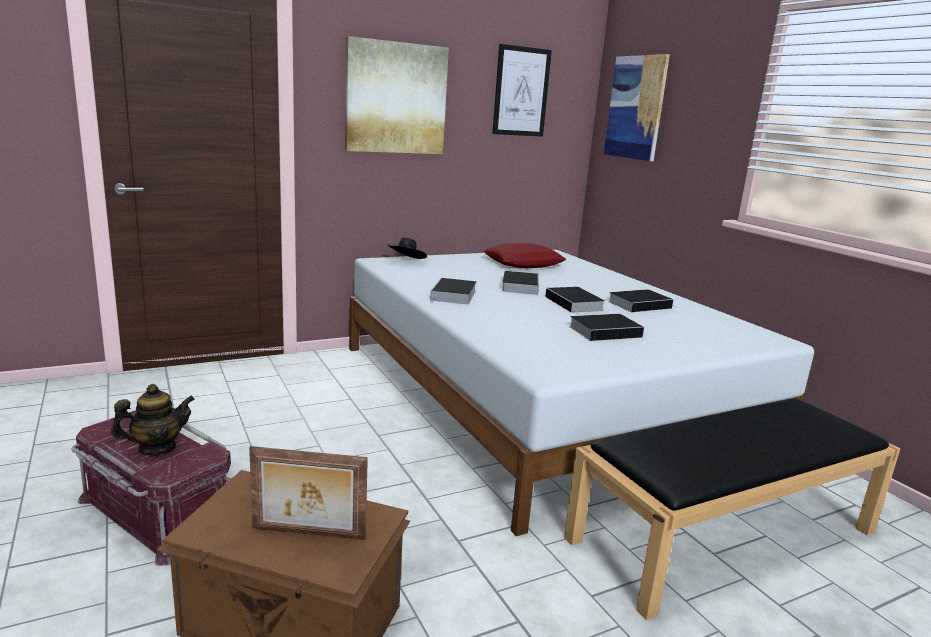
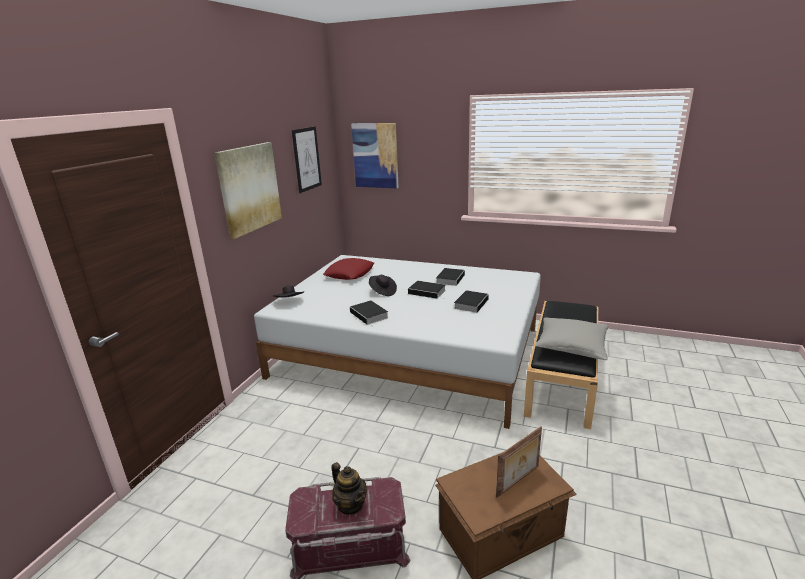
camera: 40 degrees left, 5 degrees up
teapot [111,384,195,455] -> teapot turned 120 degrees clockwise [331,462,367,515]
book [502,271,539,295] -> black hat [369,275,397,296]
none -> grey pillow [535,317,608,360]

